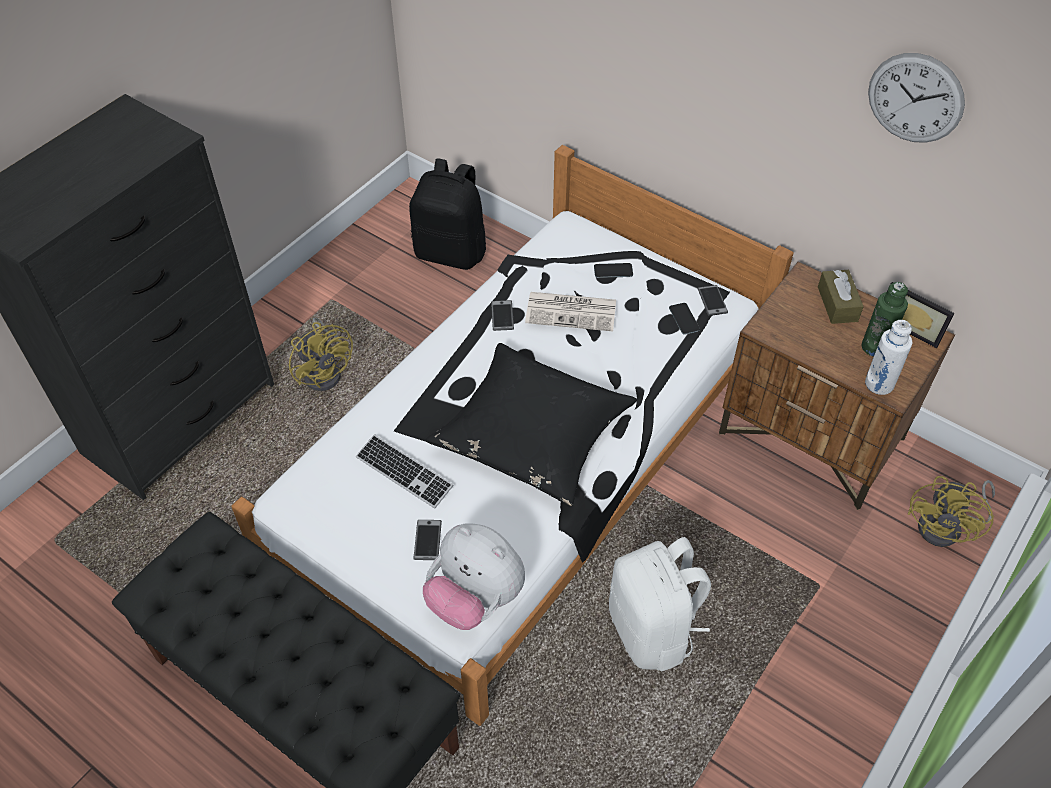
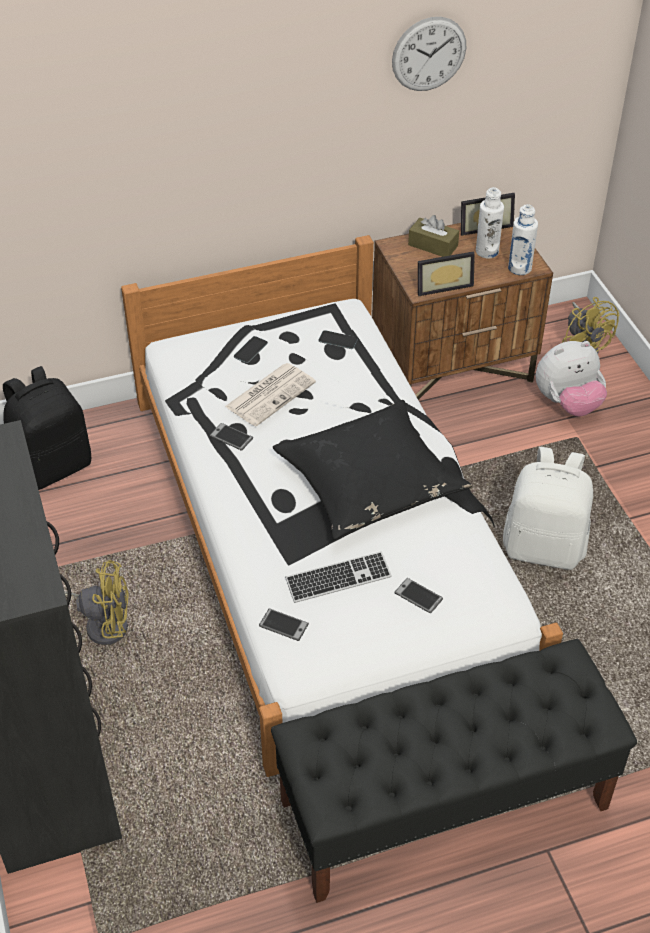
camera: 55 degrees left, 5 degrees down
plush toy [423,523,525,630] -> plush toy moved to [535,341,607,416]
phone [698,285,728,316] -> phone moved to [259,608,309,641]
green bottle [862,282,908,357] -> white bottle [476,187,504,258]
none -> picture frame [418,251,475,296]

